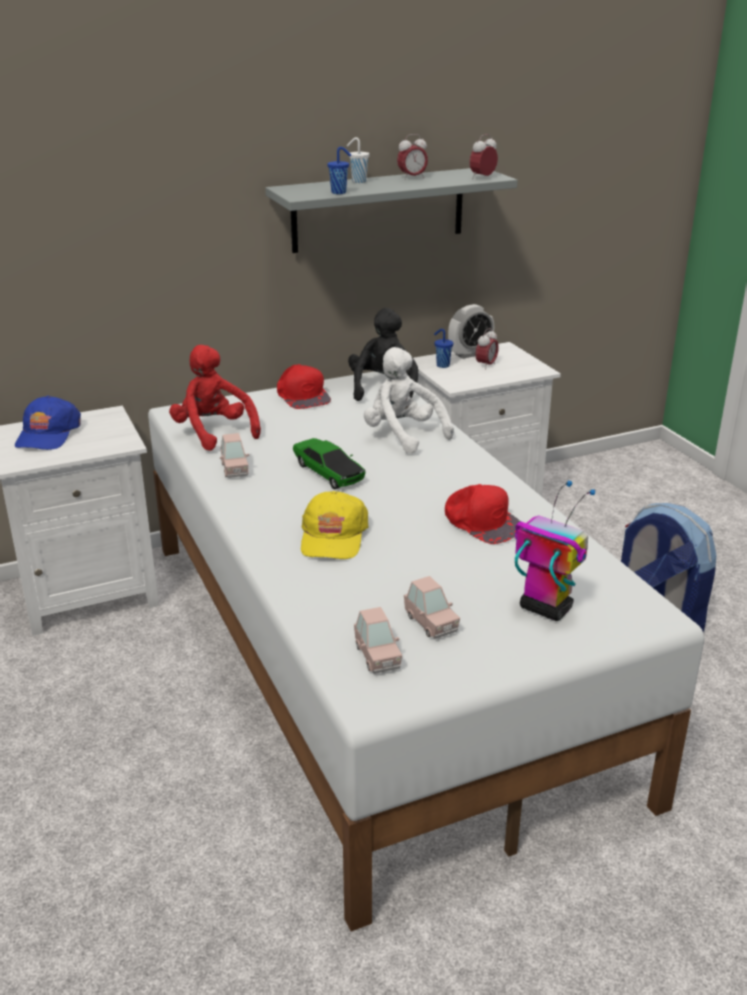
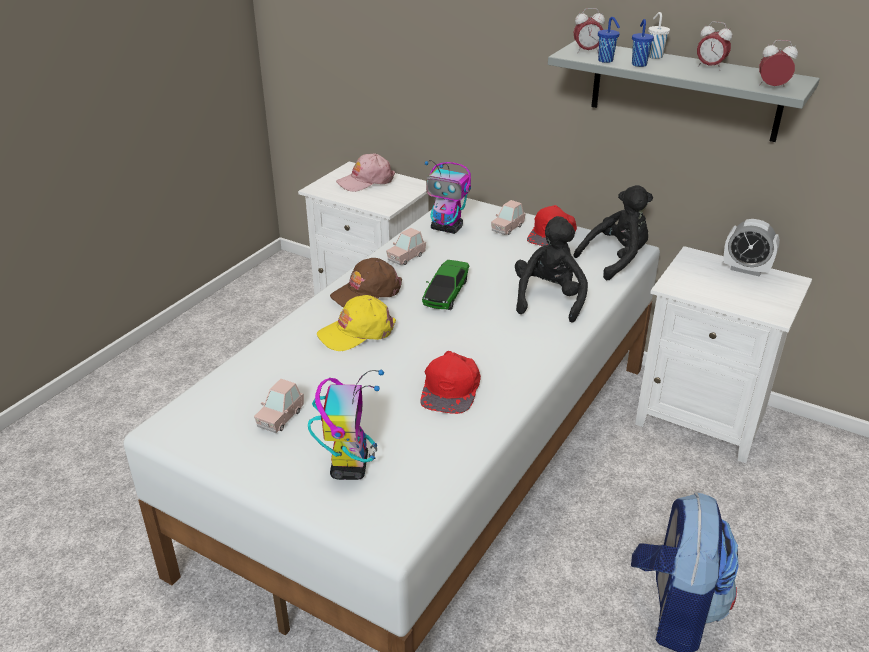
camera: 55 degrees right, 5 degrees up
blue cap [15,396,81,450] -> pink cap [336,153,395,192]
red plush toy [169,345,261,451] -> toy robot [425,160,471,234]
pink toy car [354,607,402,674] -> pink toy car moved to [491,200,526,235]
white plush toy [364,347,454,453] -> black plush toy [515,216,588,323]
blue cup [434,329,453,368] -> blue cup moved to [632,19,654,67]
alarm clock [476,328,499,370] -> alarm clock moved to [573,8,605,53]
none -> brown cap [330,258,402,307]

